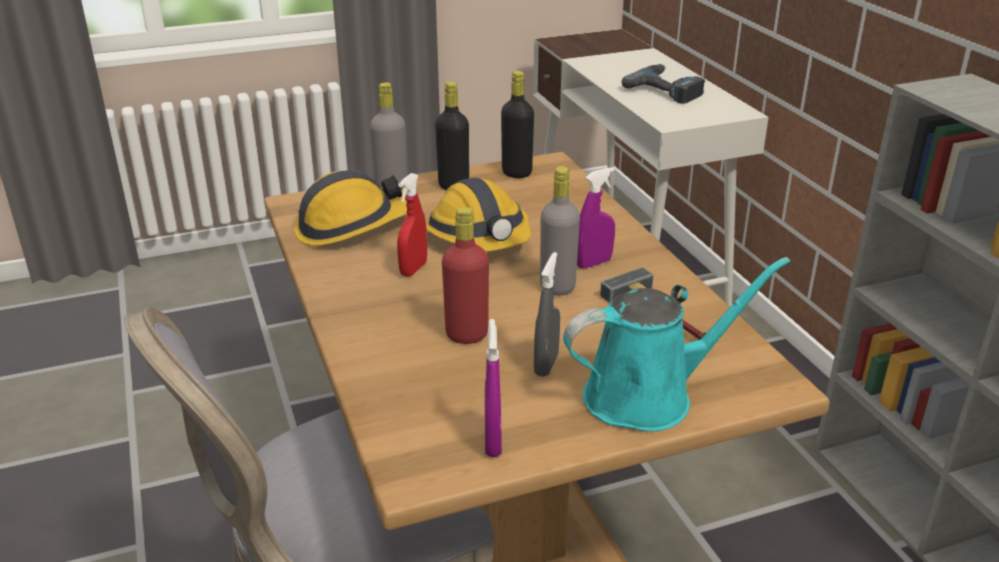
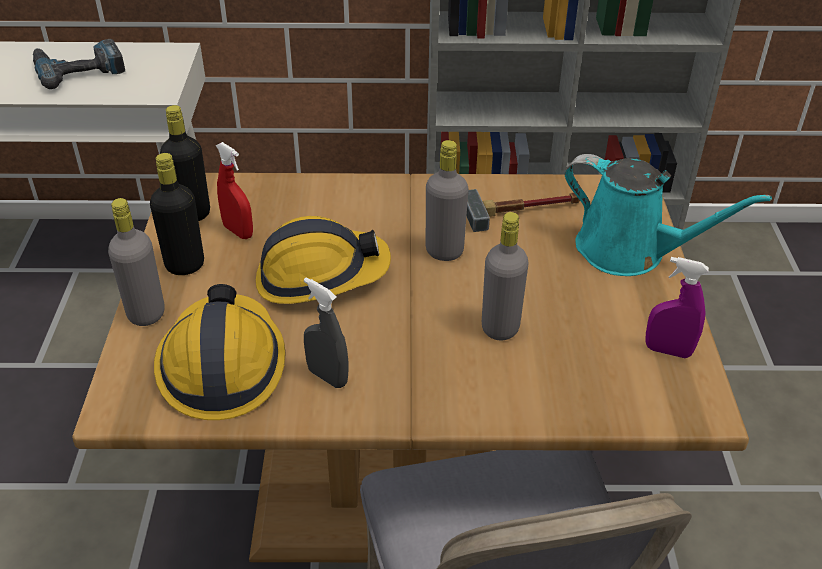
camera: 70 degrees left, 10 degrees up
red spray bottle [397,173,427,277] -> red spray bottle moved to [216,142,253,239]
red bottle [442,207,489,344] -> grey bottle [482,212,529,340]
grey spray bottle [534,252,560,377] -> grey spray bottle moved to [304,277,349,388]
turquoise watering can [563,257,790,431] -> turquoise watering can turned 120 degrees clockwise [565,154,772,276]
purple spray bottle [577,167,615,268] -> none

